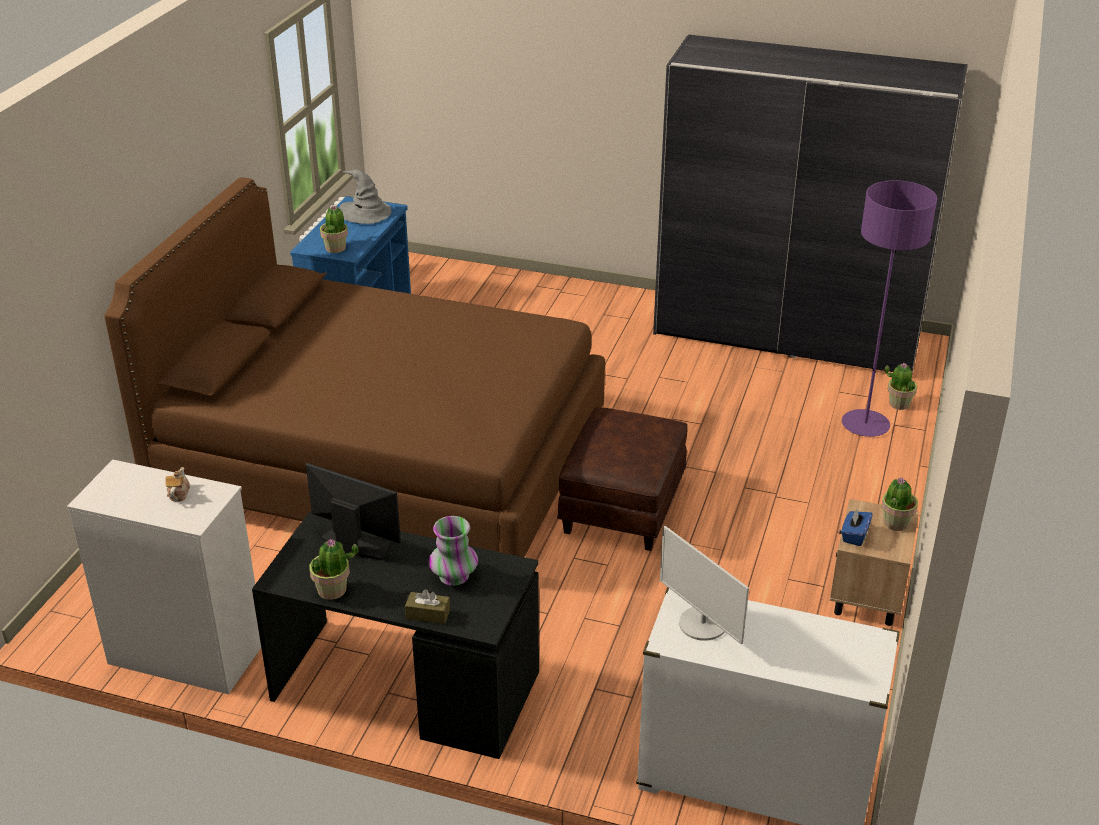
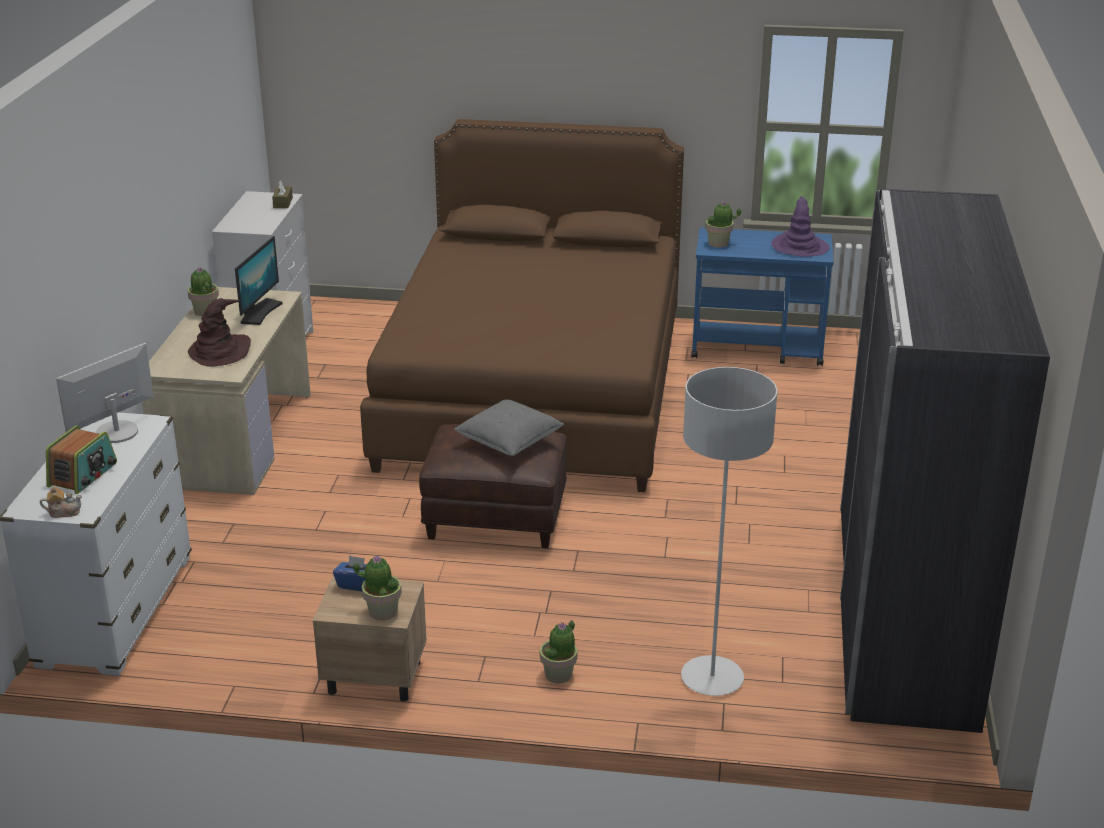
camera: 80 degrees right, 5 degrees down
teapot [165,467,190,502] -> teapot moved to [40,486,82,518]
black desk [252,512,539,759] -> beige desk [142,287,311,495]
grey hat [339,169,391,224] -> purple hat [771,196,829,256]
brown tissue box [405,589,450,624] -> brown tissue box moved to [272,180,293,208]
vase [429,516,478,586] -> brown hat [188,298,251,367]
purple floor lamp [842,180,937,437] -> grey floor lamp [681,367,777,696]
potted plant [885,363,917,410] -> potted plant moved to [540,620,577,684]
none -> radio [46,425,117,494]
none -> grey pillow [454,399,564,456]

